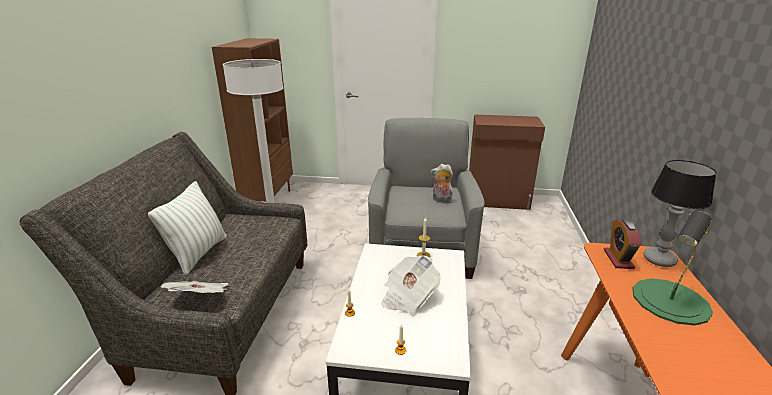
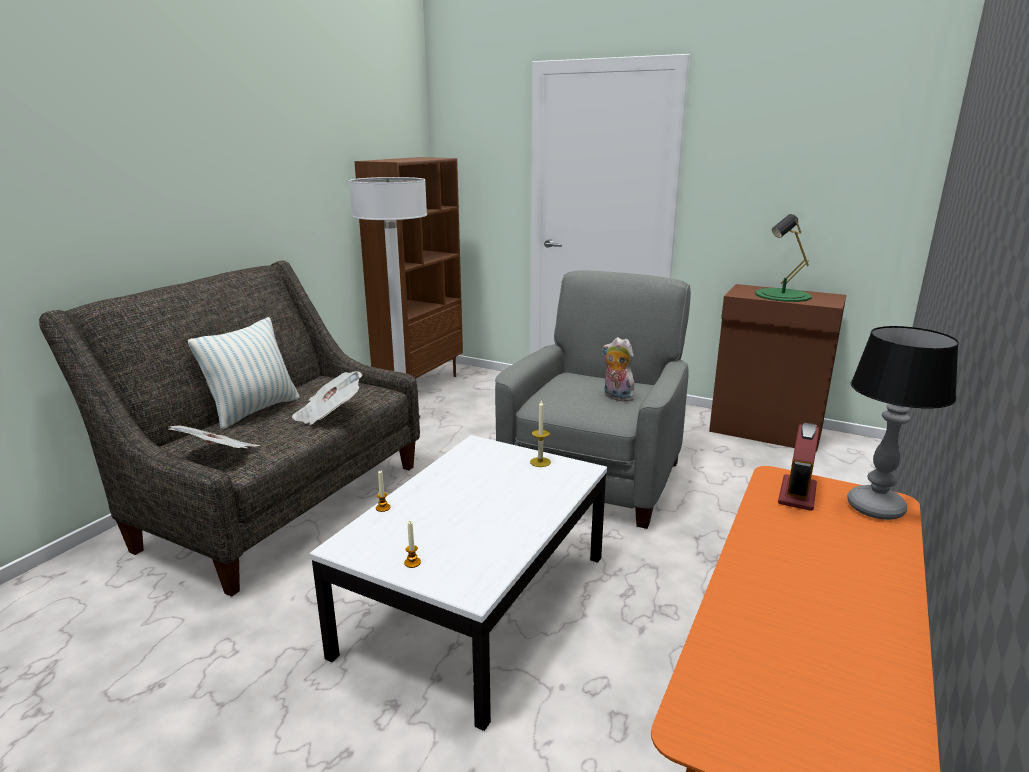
camera: 20 degrees right, 5 degrees down
newspaper [381,255,440,314] -> newspaper moved to [292,371,363,425]
green table lamp [632,211,713,326] -> green table lamp moved to [755,214,812,302]

